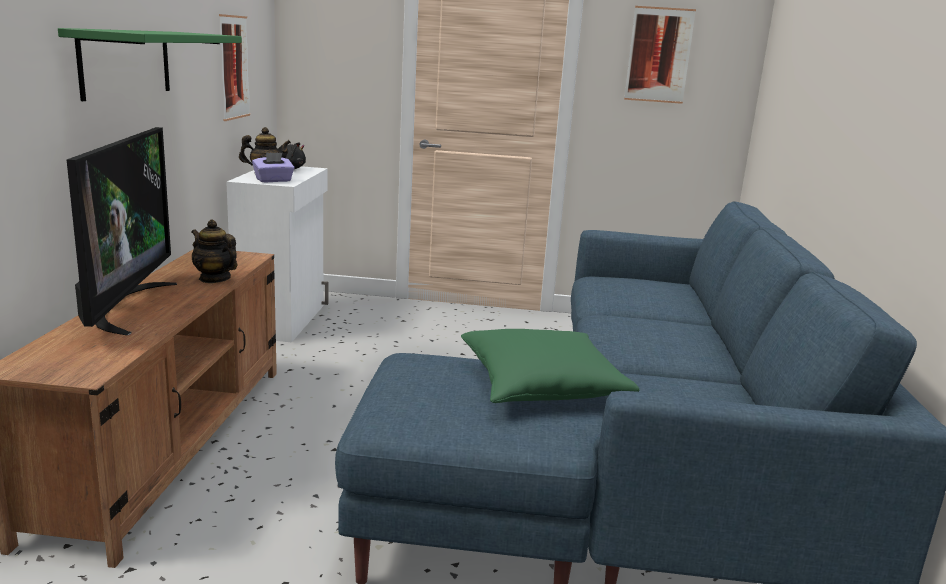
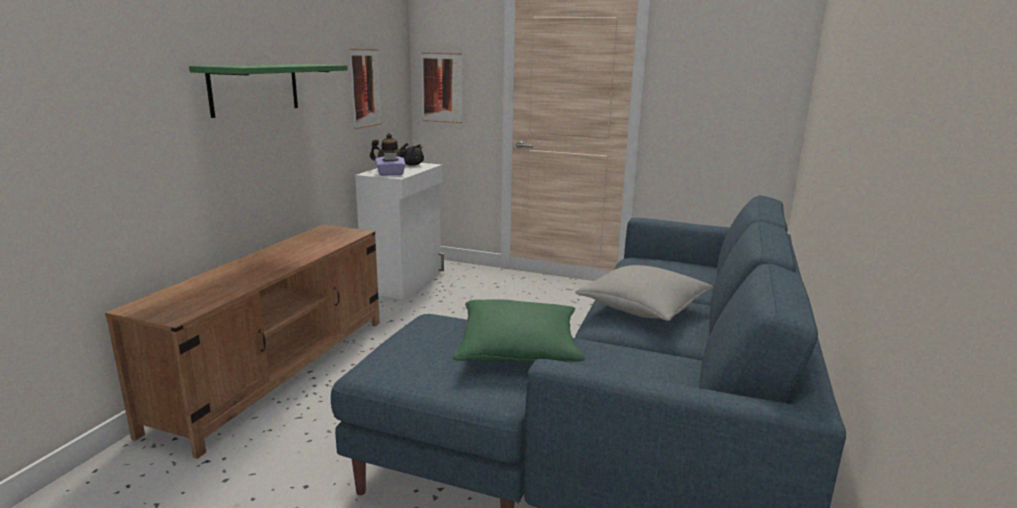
camera: 15 degrees right, 0 degrees up
television [67,127,177,335] -> none
teapot [191,220,237,283] -> none
picture [624,6,696,104] -> picture moved to [421,52,462,123]
none -> grey pillow [575,265,713,321]

